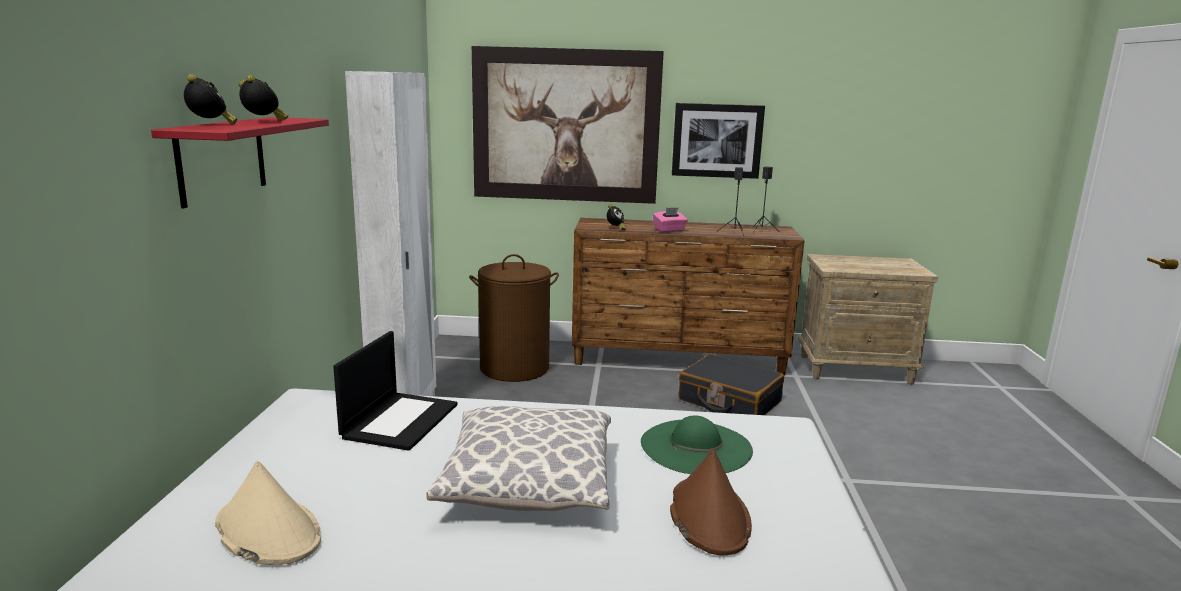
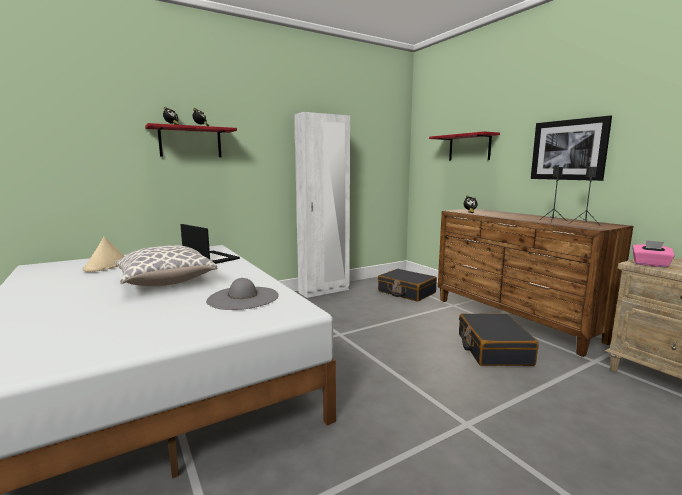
camera: 55 degrees right, 5 degrees down
laptop [333,331,457,451] -> laptop turned 120 degrees counterclockwise [180,224,240,264]
brown laundry basket [469,254,559,382] -> black suitcase [378,269,437,302]
picture [472,46,664,204] -> red shelf [429,131,500,161]
green hat [641,416,753,474] -> grey hat [206,278,279,310]
pink tissue box [653,207,688,233] -> pink tissue box moved to [632,240,675,267]
brown hat [670,449,752,555] -> none

